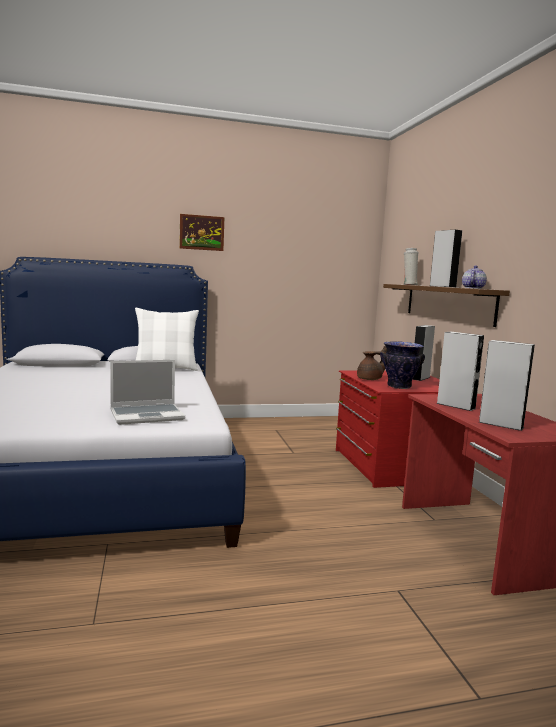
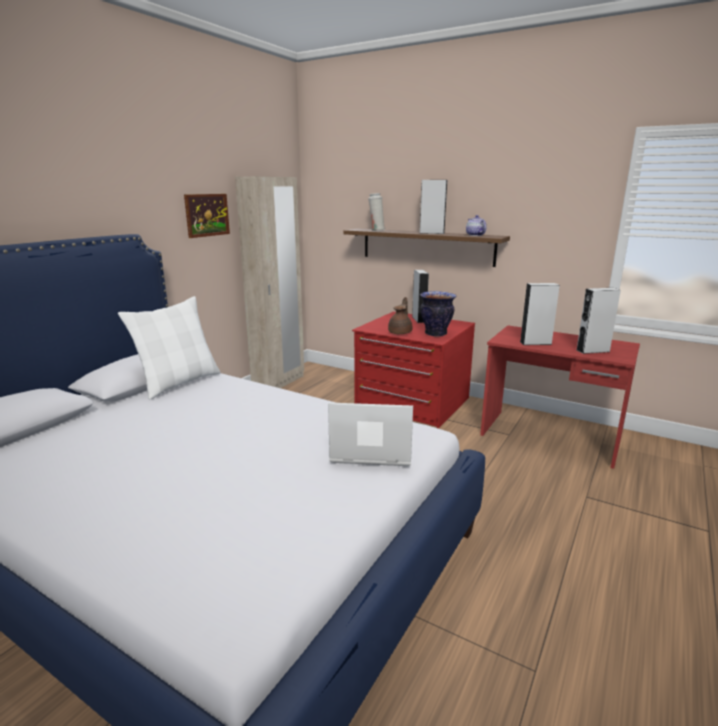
camera: 45 degrees left, 10 degrees up
laptop [110,360,185,425] -> laptop turned 105 degrees counterclockwise [328,402,413,466]
picture [179,214,224,251] -> picture moved to [184,194,230,238]
none -> beige wardrobe [235,176,304,388]

